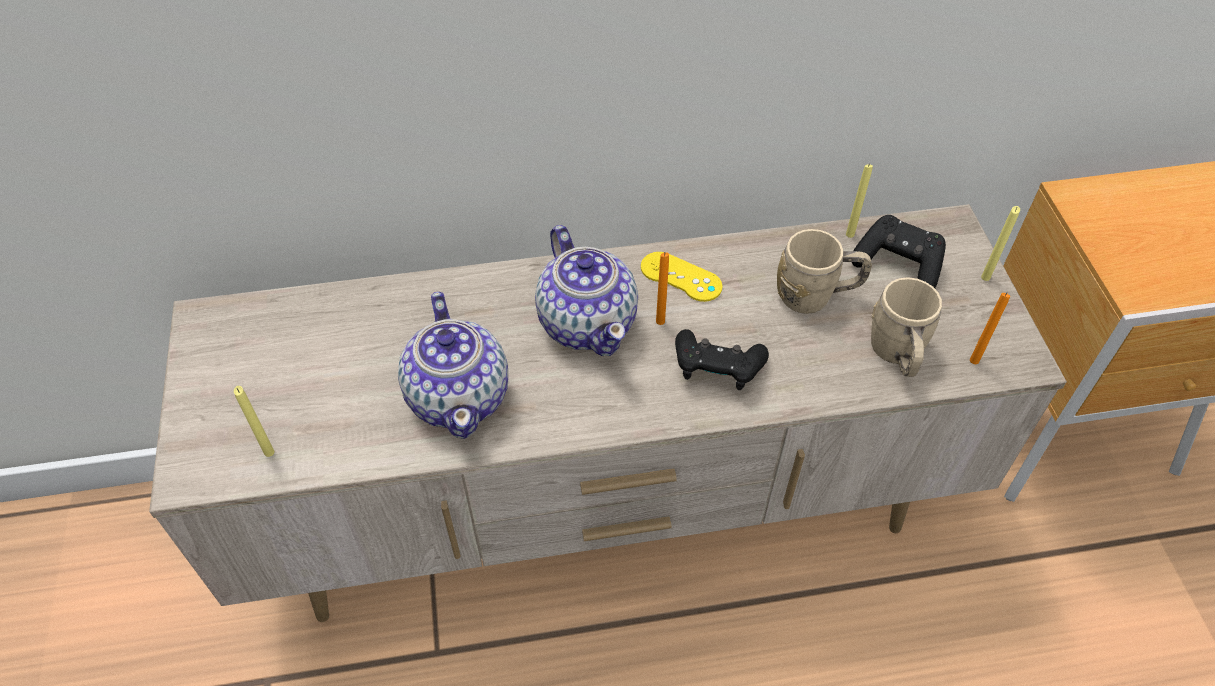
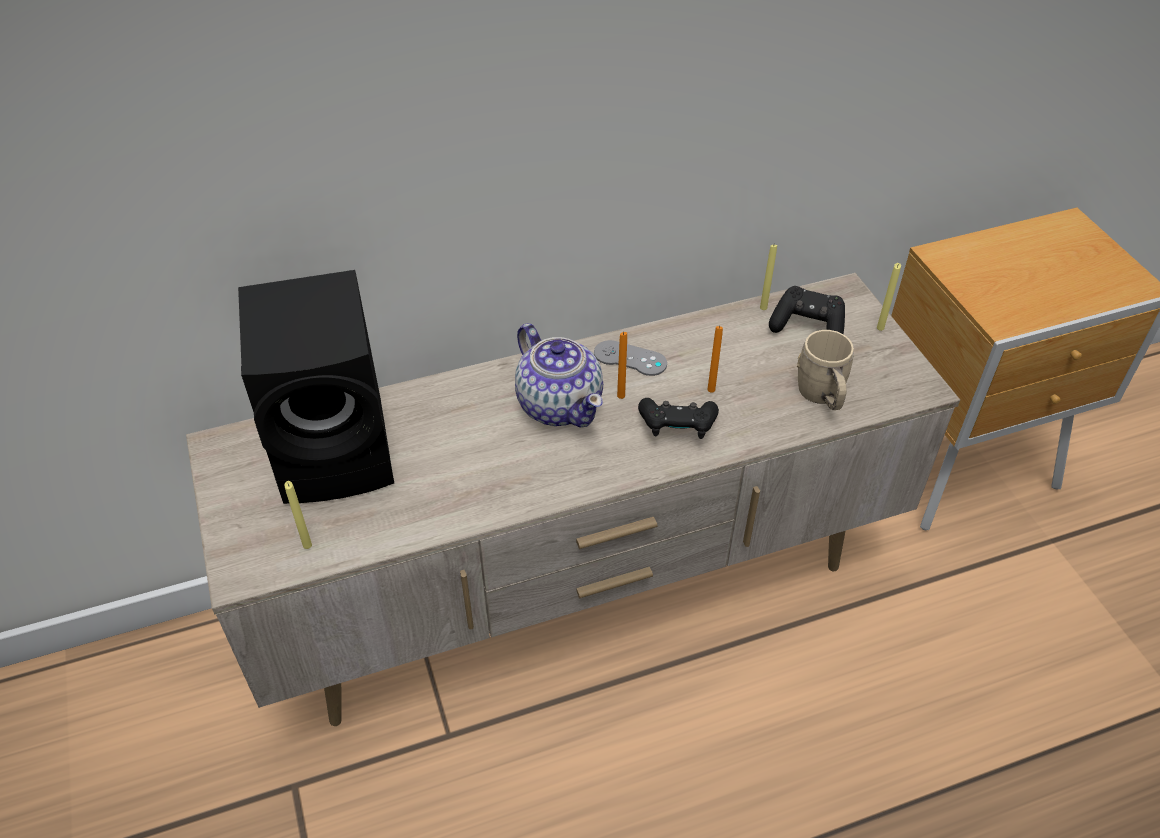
camera: 10 degrees left, 5 degrees down
teapot [398,292,508,439] -> none
yellow game controller [641,252,723,302] -> grey game controller [594,340,667,376]
beige mug [777,229,872,314] -> none
orange candle [970,293,1010,364] -> orange candle moved to [707,325,723,393]
none -> black speaker [238,270,394,504]

